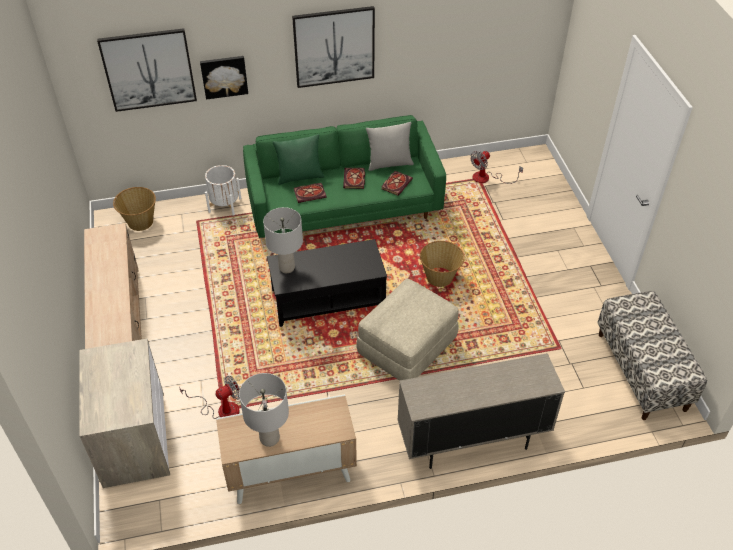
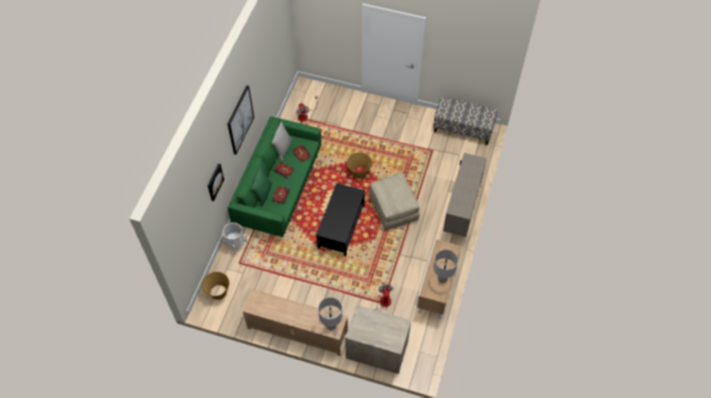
camera: 60 degrees left, 10 degrees up
picture [97,28,197,112] -> none
grey table lamp [263,207,303,273] -> grey table lamp moved to [318,297,342,330]

